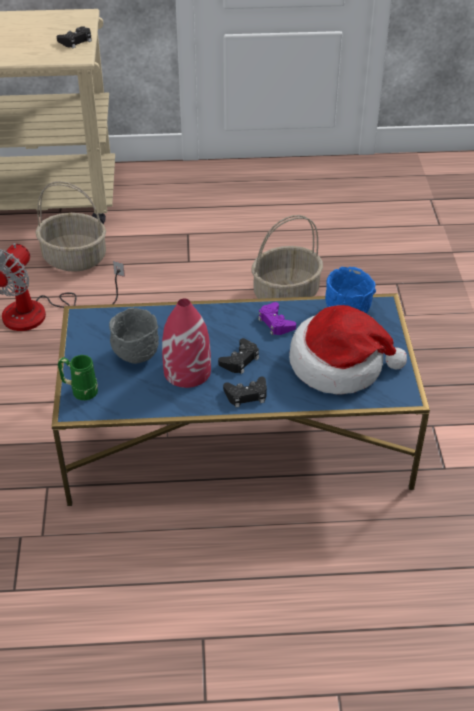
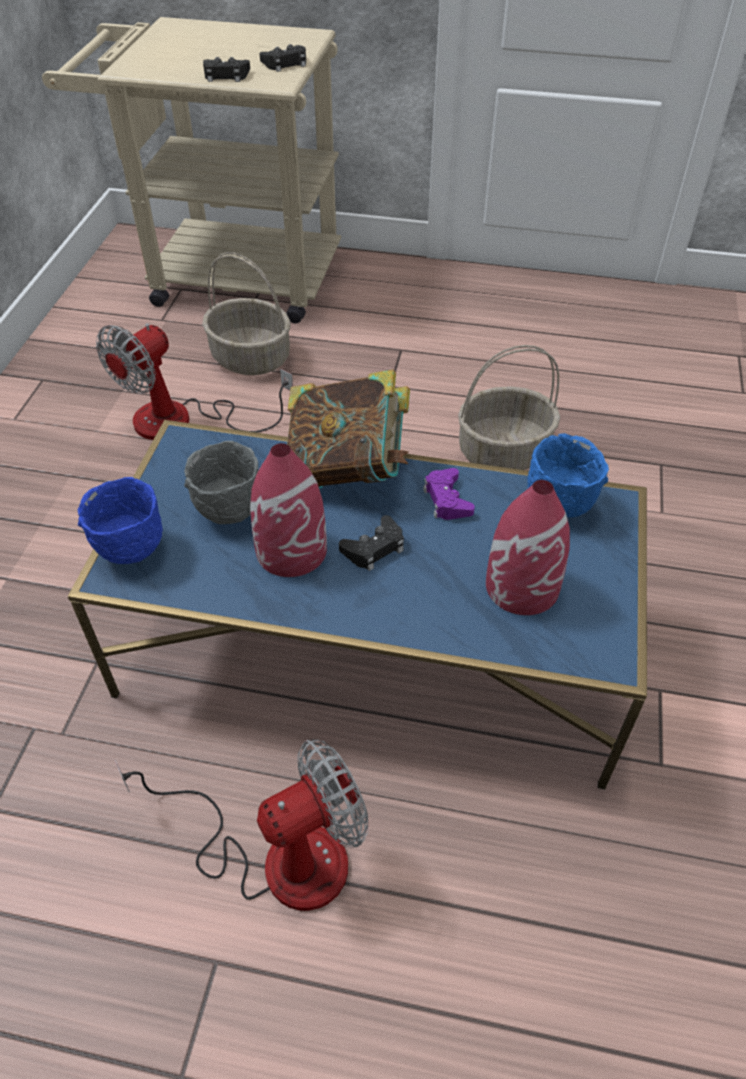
camera: 15 degrees right, 5 degrees up
green mug [58,355,98,400] -> blue bowl [77,477,163,564]
black game controller [223,377,267,408] -> black game controller moved to [203,57,250,82]
hat [289,305,407,394] -> red vase [486,480,570,615]
none -> fan [115,739,368,911]
none -> book [287,369,410,489]

